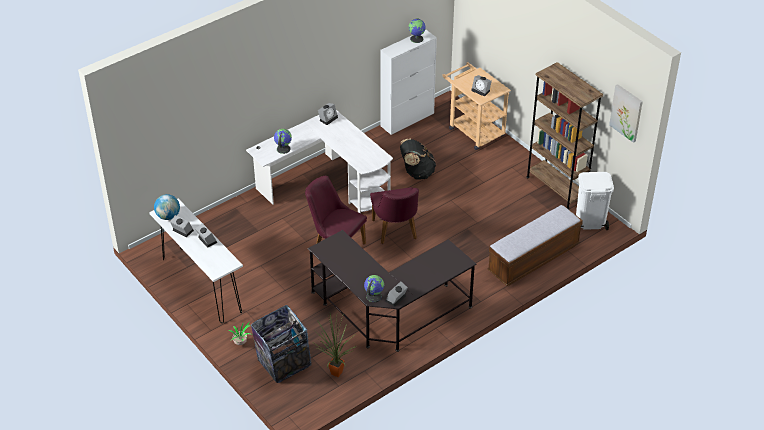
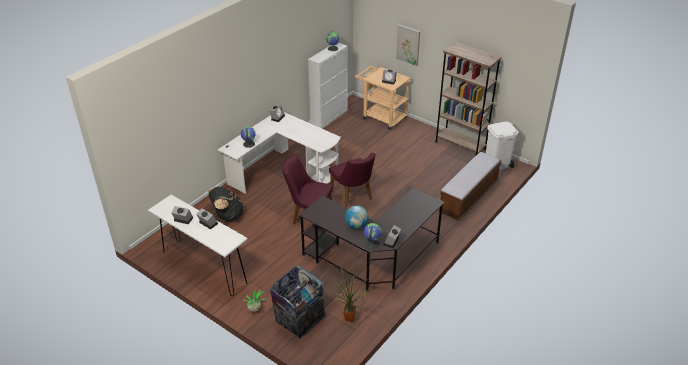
camera: 15 degrees left, 5 degrees down
globe [154,194,180,220] -> globe moved to [345,205,369,229]
black backpack [400,139,436,180] -> black backpack moved to [208,186,244,222]
picture [609,84,643,143] -> picture moved to [396,25,420,66]

